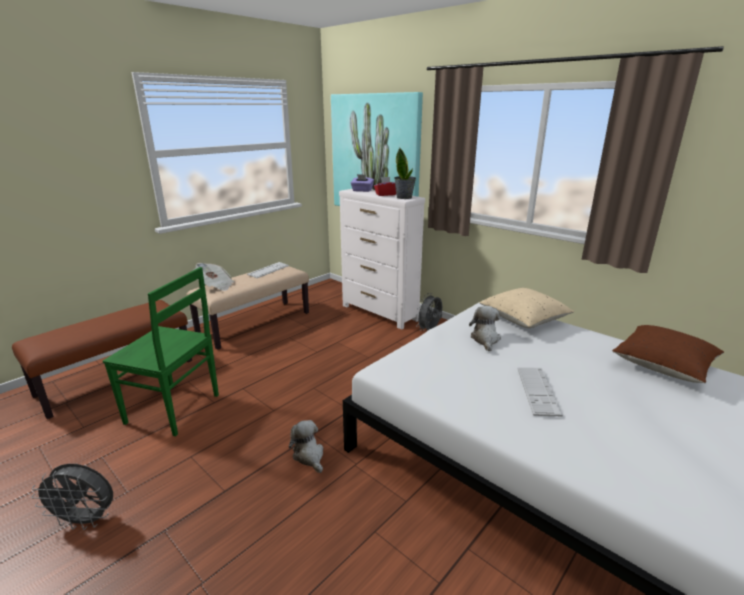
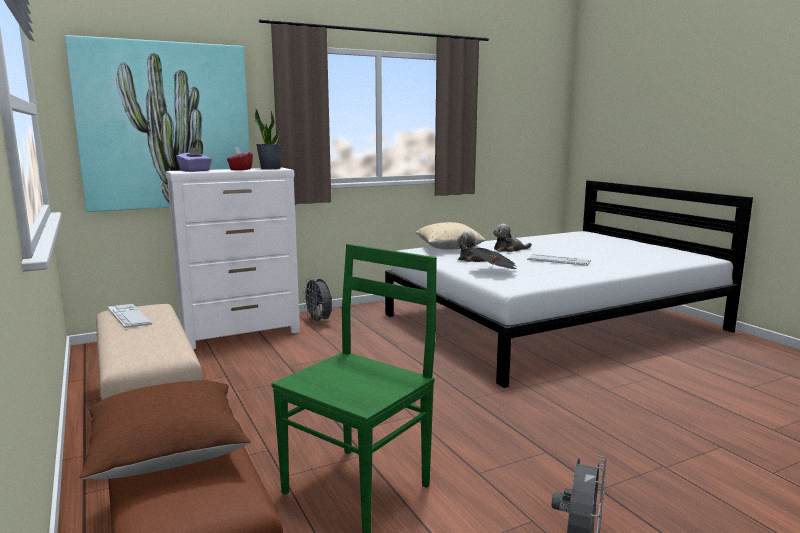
camera: 70 degrees left, 10 degrees down
newspaper [194,263,234,291] -> newspaper moved to [470,248,517,269]
plush toy [289,420,323,473] -> plush toy moved to [493,224,532,252]
brown pillow [612,325,724,383] -> brown pillow moved to [79,380,251,480]

